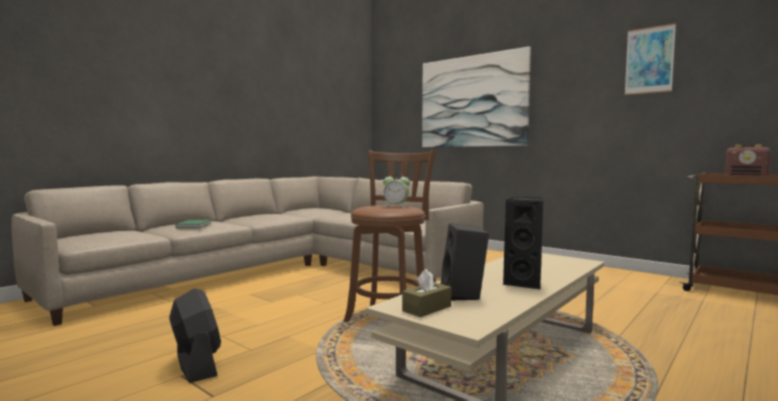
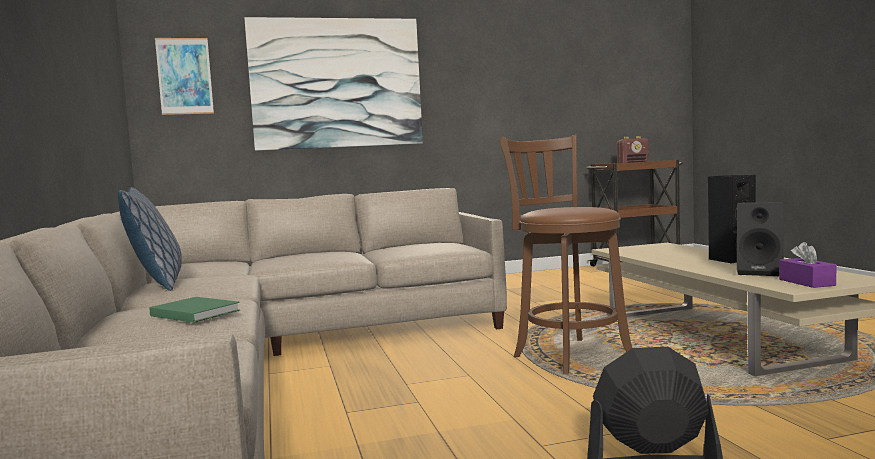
camera: 55 degrees left, 0 degrees up
alarm clock [383,172,410,208] -> none
brown tissue box [402,269,451,317] -> purple tissue box [779,242,836,288]
picture [625,23,676,95] -> picture moved to [155,38,214,115]
none -> pillow [118,187,182,291]

